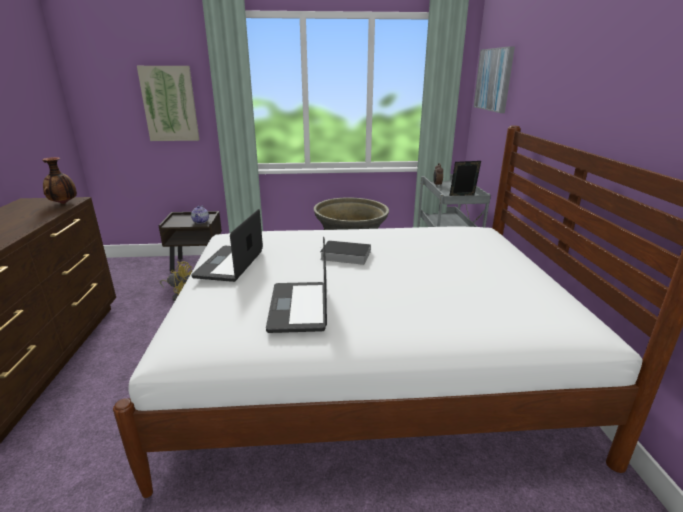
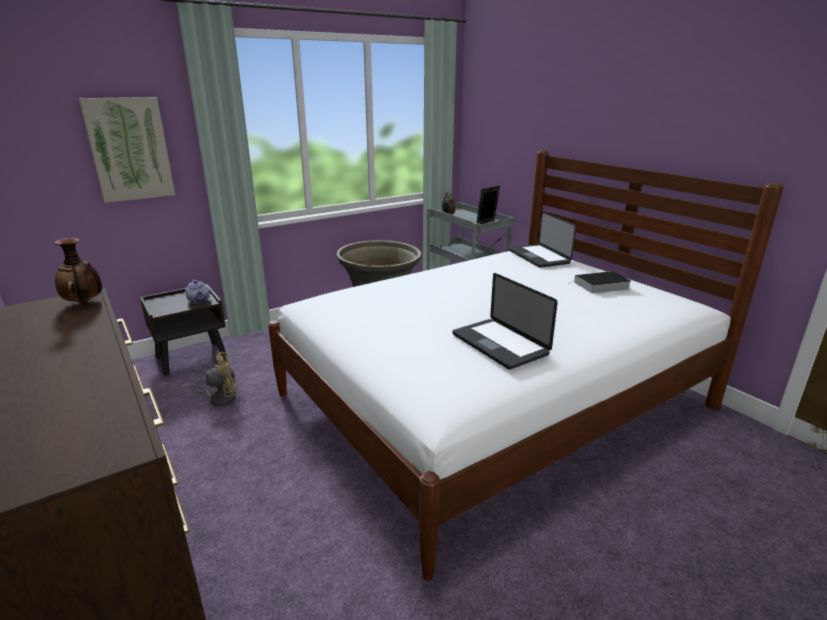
camera: 30 degrees left, 0 degrees up
laptop [191,209,263,282] -> laptop moved to [509,211,576,268]
book [320,240,371,265] -> book moved to [568,271,631,294]
picture [474,46,515,113] -> none

